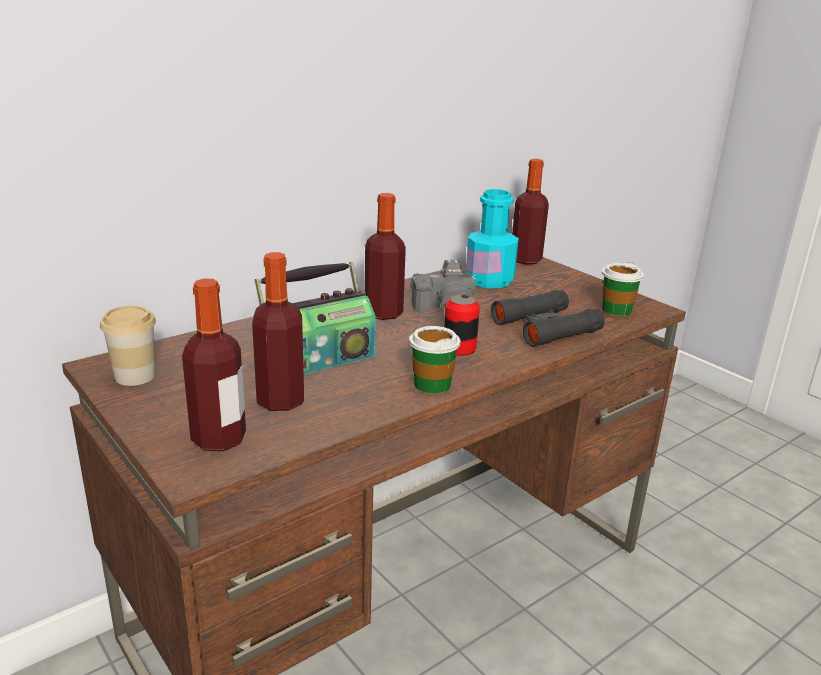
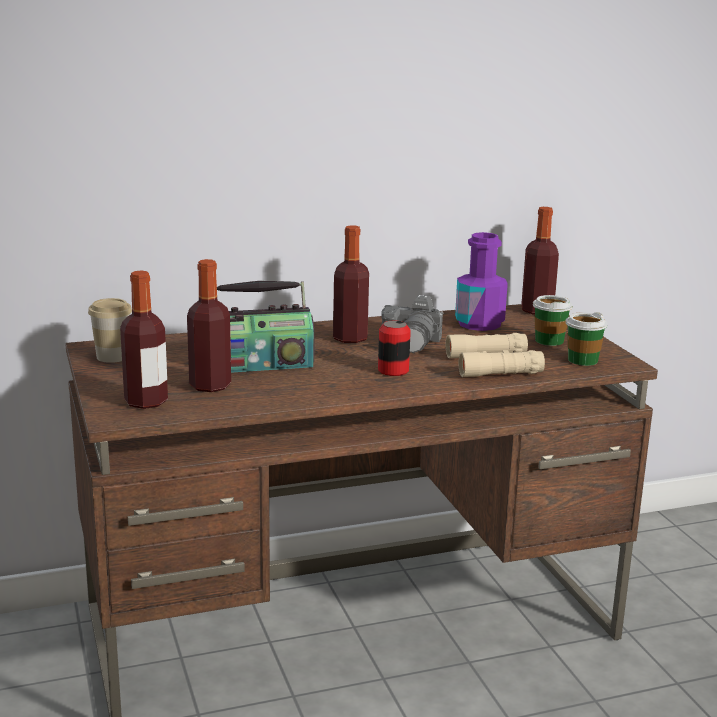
camera: 20 degrees right, 5 degrees down
cup [409,326,461,394] -> cup moved to [533,295,573,346]
turquoise bottle [466,189,519,288] -> purple bottle [455,232,508,331]
black binoculars [491,290,605,347] -> beige binoculars [446,333,545,377]

